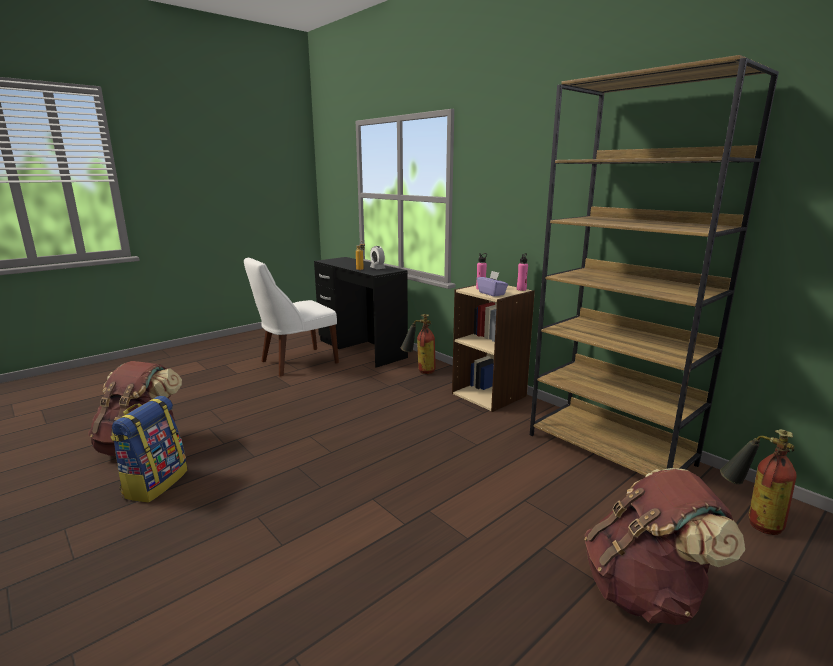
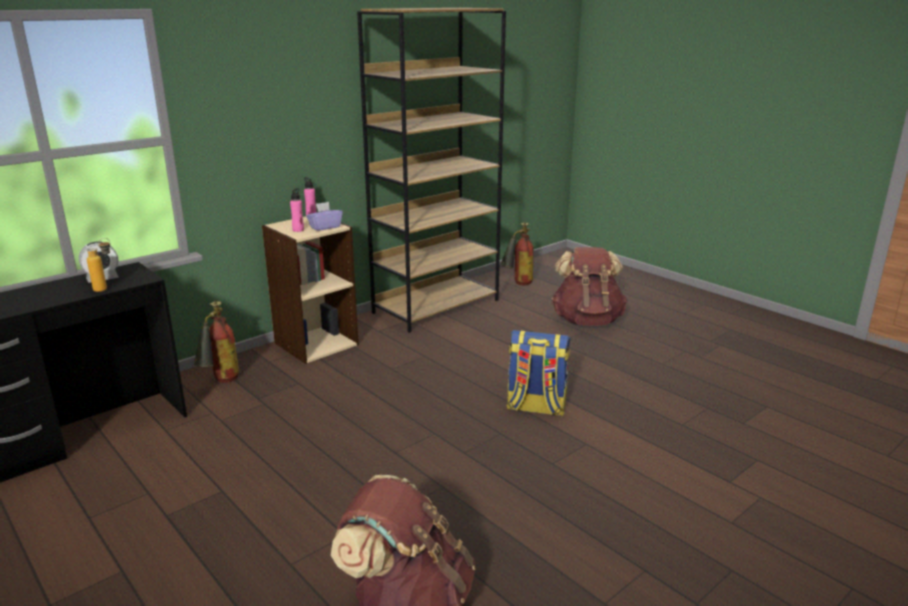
camera: 90 degrees left, 5 degrees up
backpack [110,396,188,502] -> backpack moved to [506,330,571,416]
white chair [244,258,339,376] -> none

